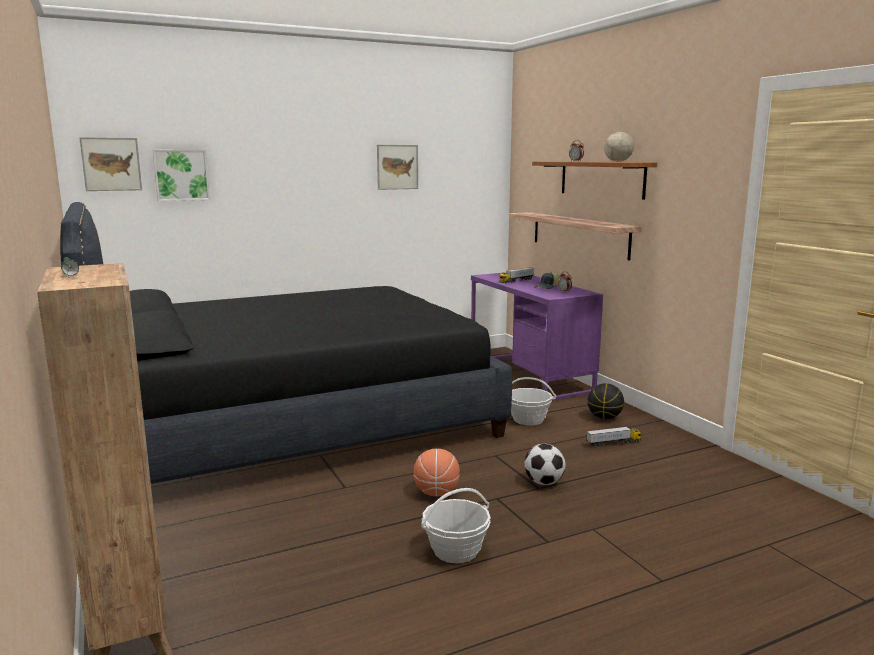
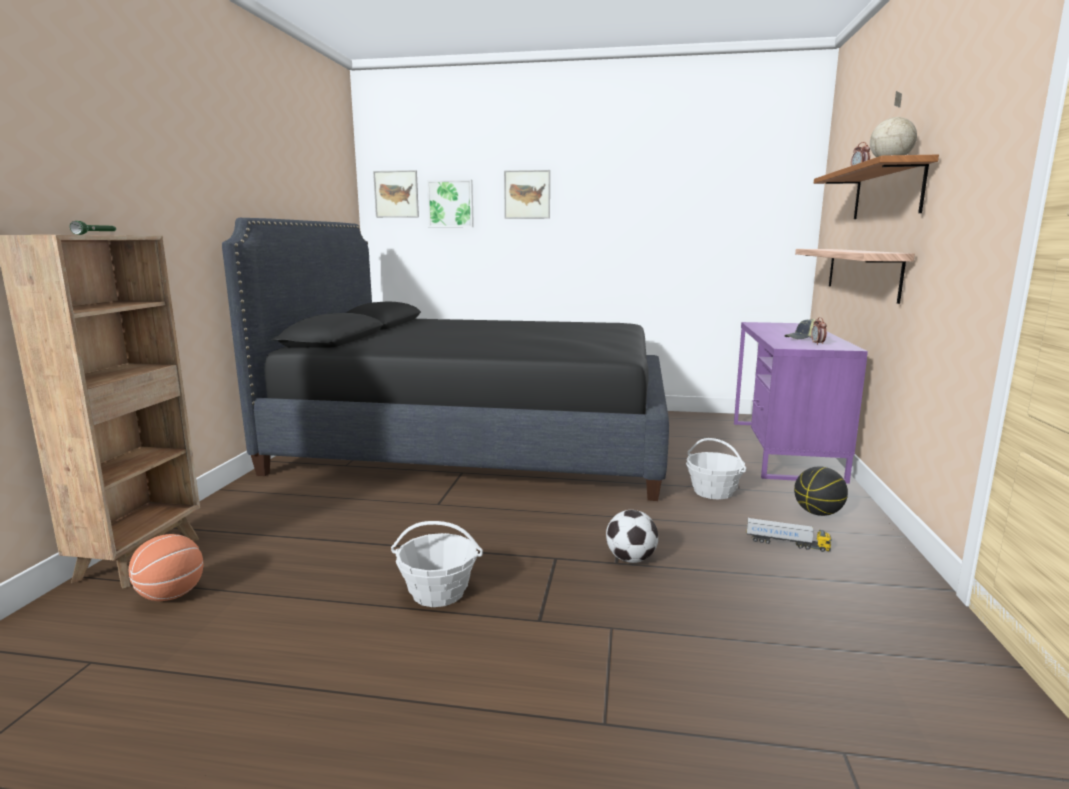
camera: 35 degrees right, 0 degrees up
picture [377,145,418,190] -> picture moved to [504,170,550,219]
basketball [414,449,460,496] -> basketball moved to [129,534,204,601]
toy truck [499,267,535,284] -> none

